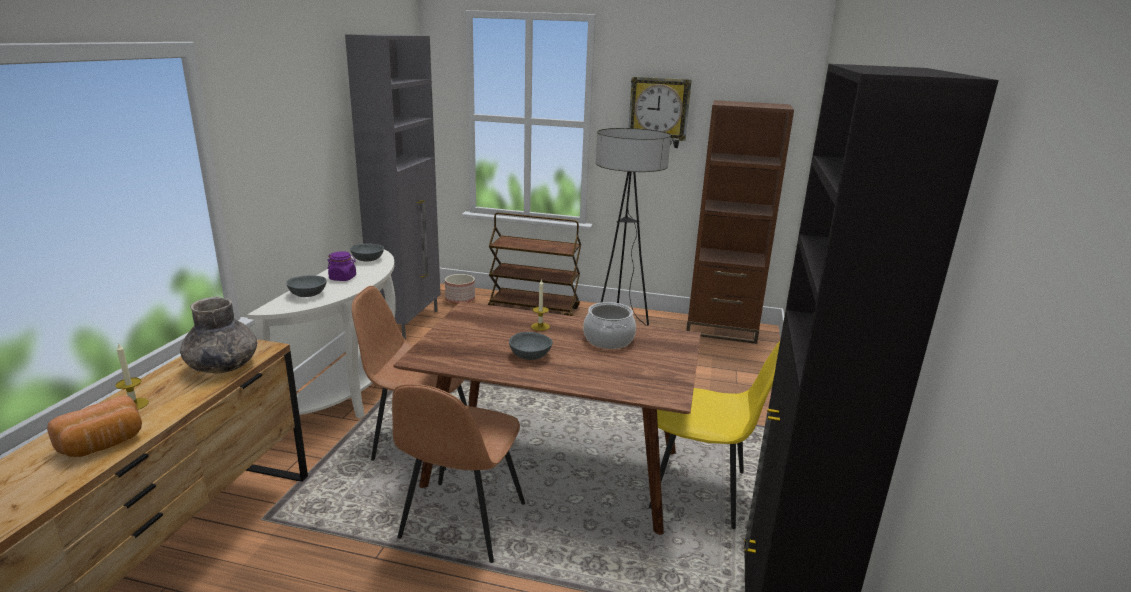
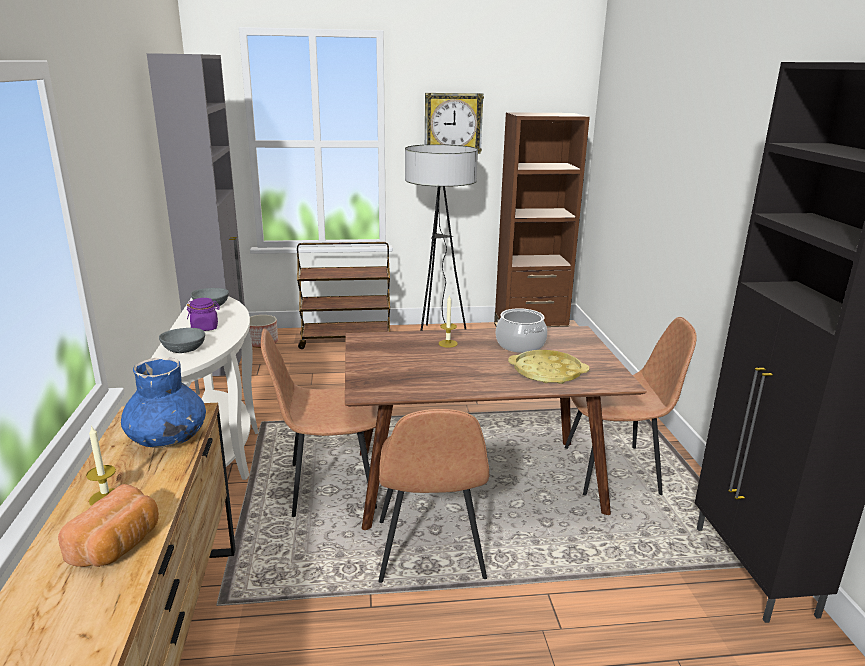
camera: 20 degrees left, 0 degrees up
grey vase [180,296,257,374] -> blue vase [121,358,206,448]
grey bowl [509,332,553,360] -> none
yellow chair [649,341,780,529] -> brown chair [565,317,697,496]
none -> yellow tray [508,350,589,384]

